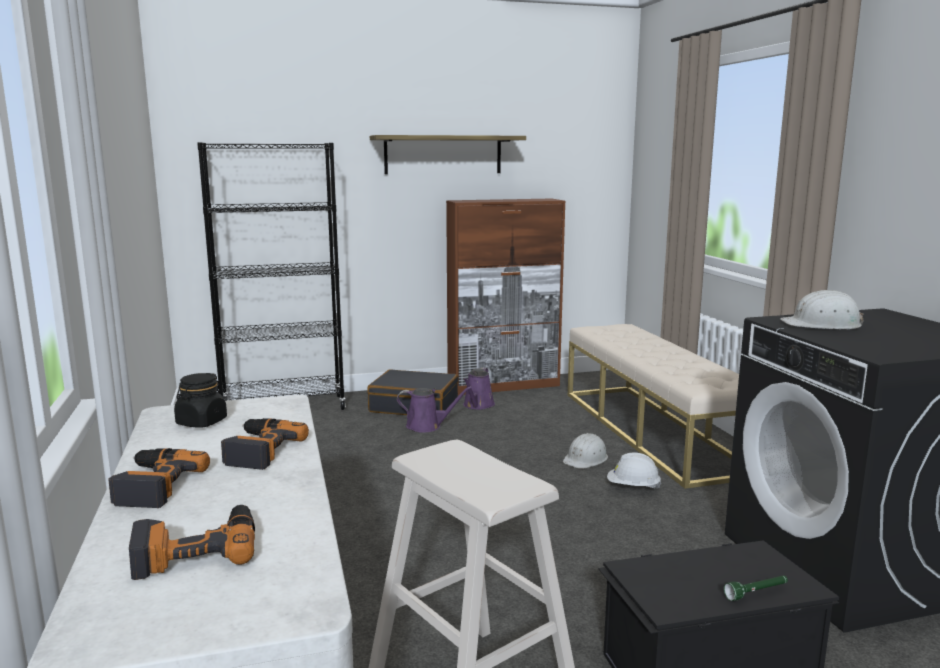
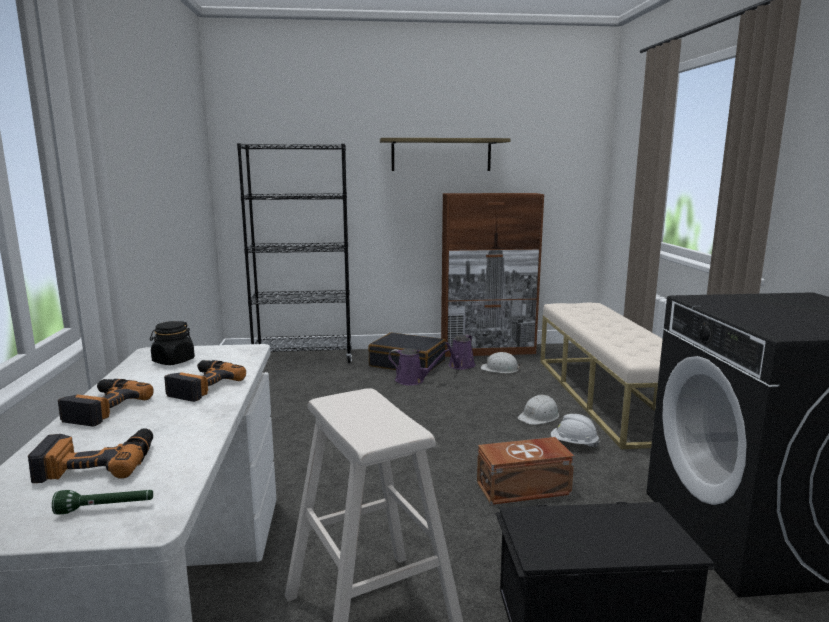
camera: 10 degrees right, 0 degrees up
green flashlight [724,575,788,601] -> green flashlight moved to [52,490,153,515]
white hard hat [780,290,863,329] -> white hard hat moved to [481,352,521,373]
none -> brown storage box [477,437,574,505]

